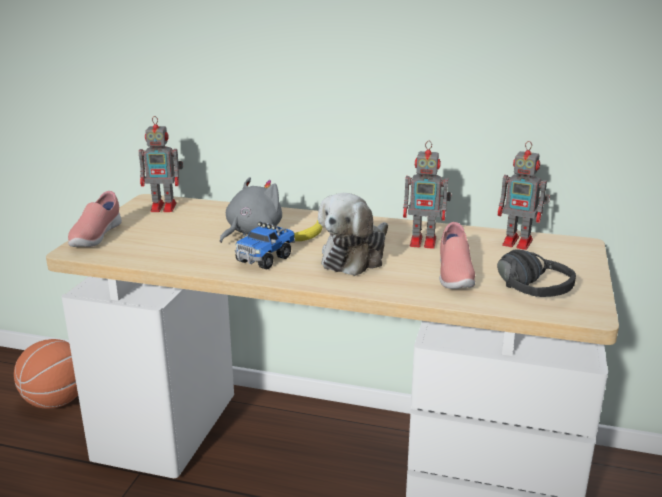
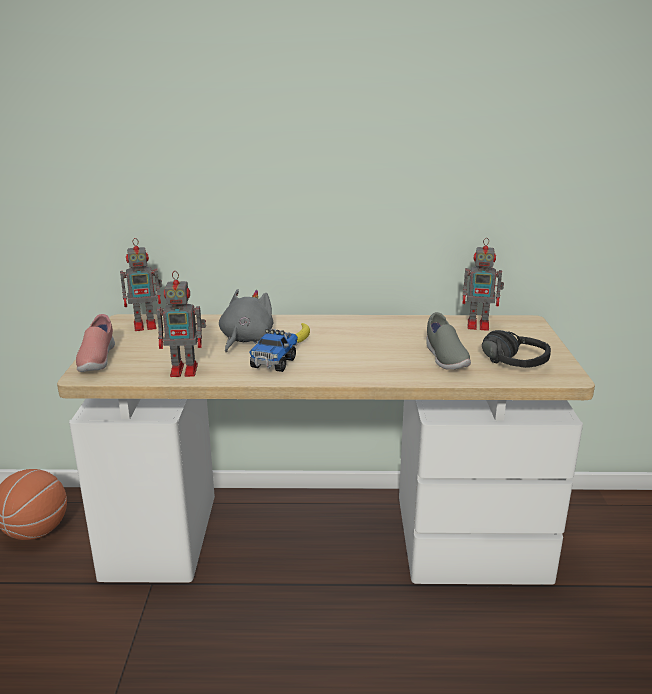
camera: 15 degrees left, 0 degrees up
plush toy [318,193,388,276] -> none
toy robot [403,141,452,249] -> toy robot moved to [157,271,206,377]
pink shoe [439,222,475,289] -> grey shoe [426,312,471,370]

